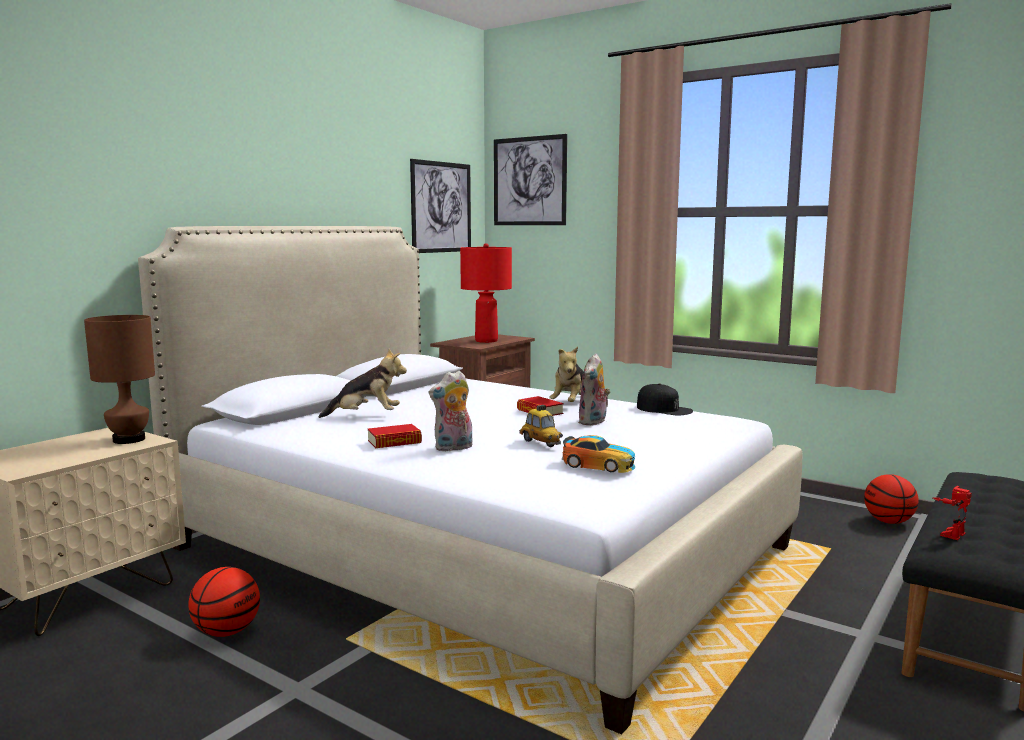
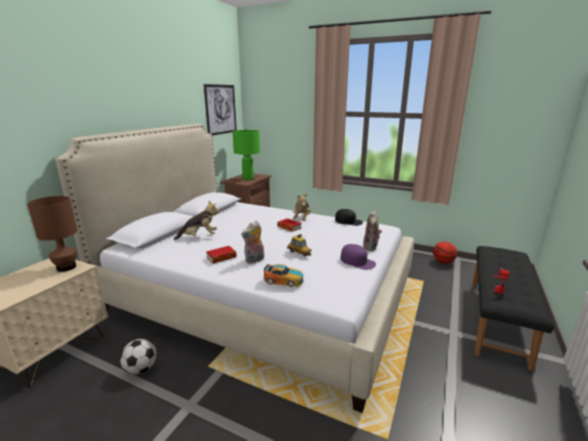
camera: 10 degrees left, 10 degrees up
basketball [188,567,260,637] -> football [120,339,157,375]
red table lamp [460,243,512,343] -> green table lamp [233,129,260,180]
picture [494,134,567,225] -> none
toy car [562,435,635,473] -> toy car moved to [263,264,304,287]
plush toy [578,354,610,426] -> plush toy moved to [363,210,382,251]
none -> purple cap [340,244,376,270]

